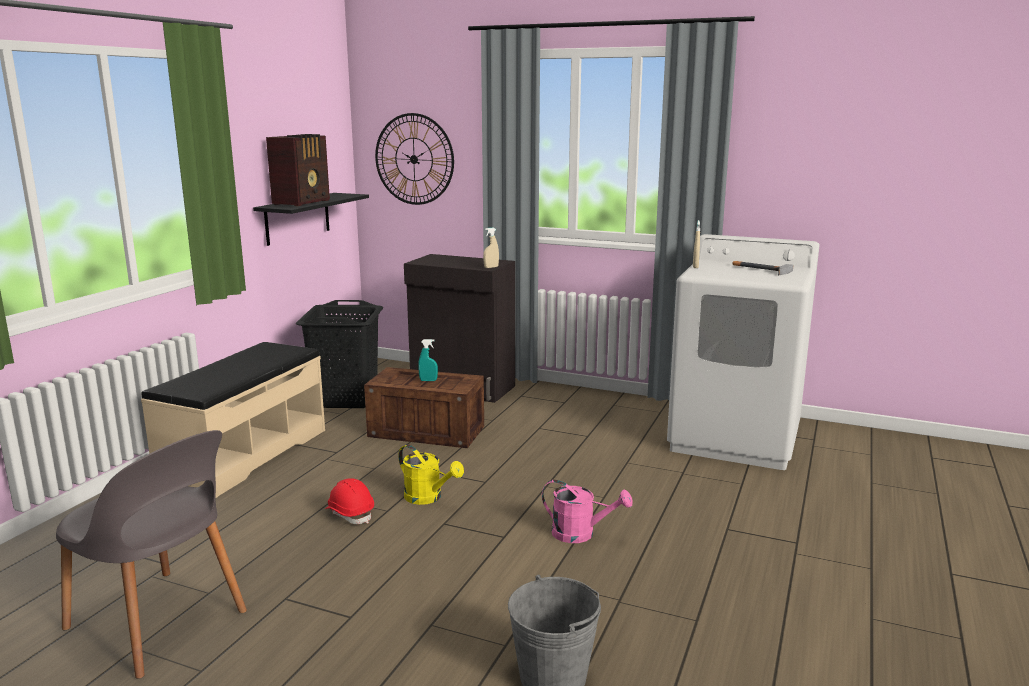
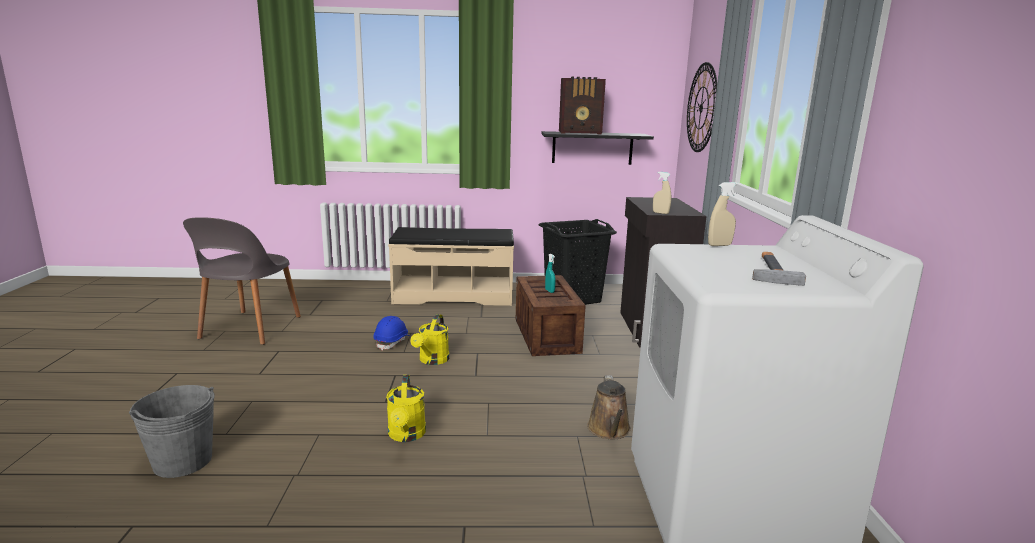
camera: 65 degrees right, 0 degrees up
red hard hat [325,478,374,524] -> blue hard hat [373,316,410,351]
pink watering can [542,480,632,543] -> yellow watering can [386,375,426,442]
none -> brown watering can [587,375,631,440]

